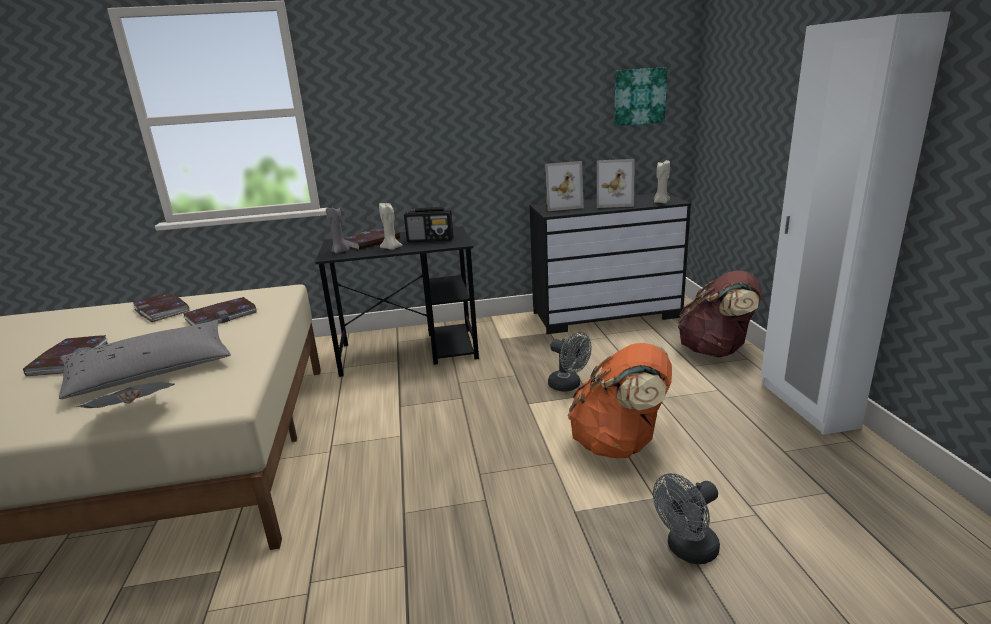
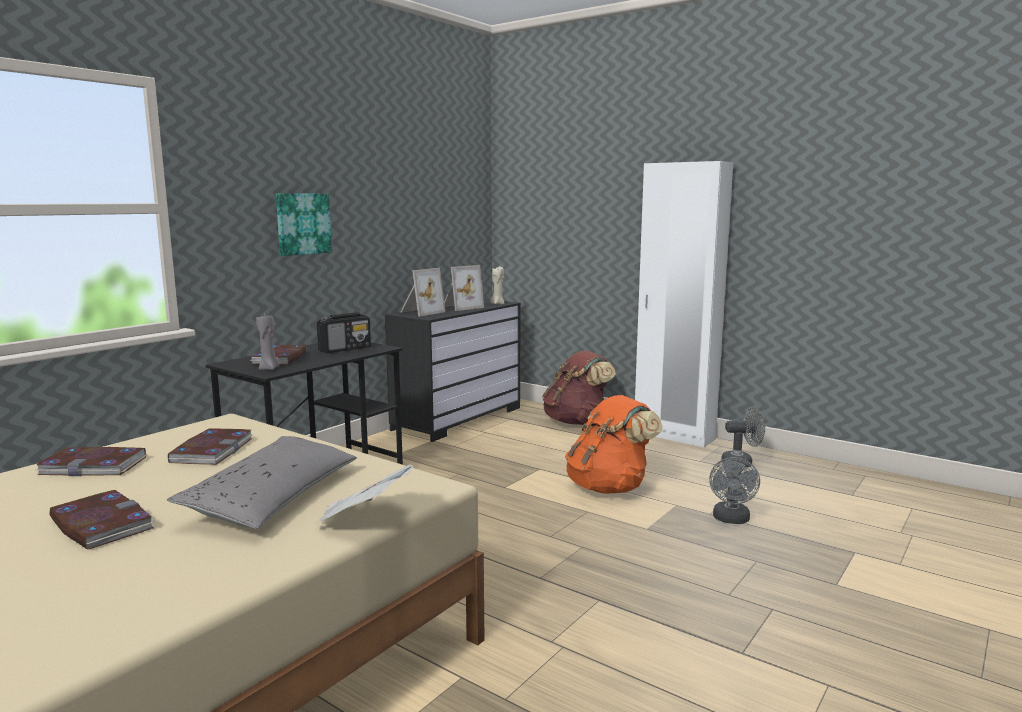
camera: 45 degrees left, 10 degrees down
beige candle [379,203,402,250] -> none
grey fan [548,332,591,392] -> grey fan moved to [721,407,765,467]
picture [614,67,667,126] -> picture moved to [276,193,332,256]

